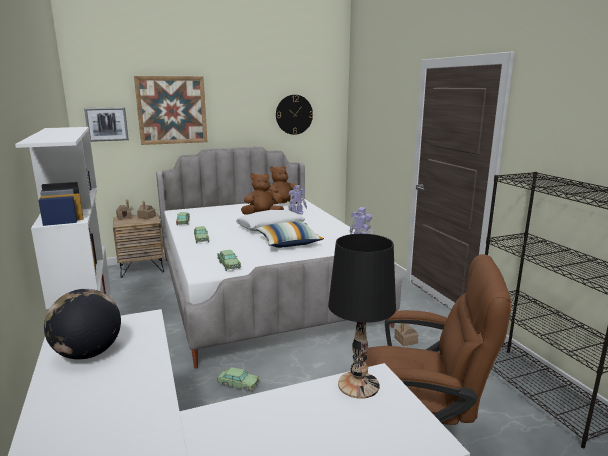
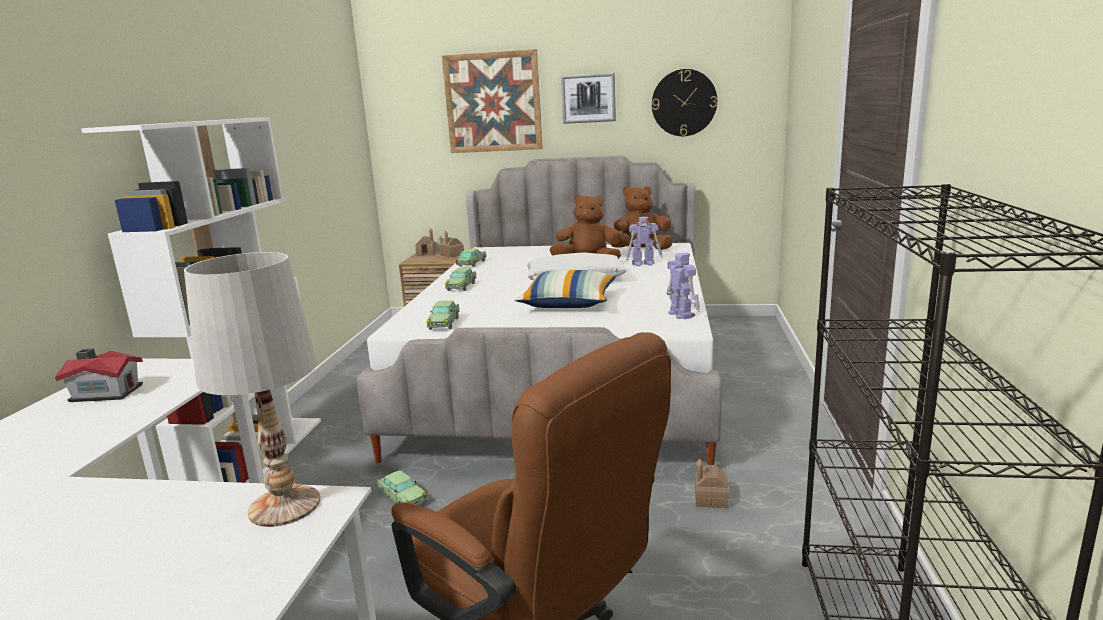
camera: 30 degrees right, 0 degrees up
globe [44,289,121,359] -> toy house [55,348,143,402]
picture [84,107,129,142] -> picture moved to [561,73,616,124]
black table lamp [328,234,396,399] -> white table lamp [184,252,320,527]

